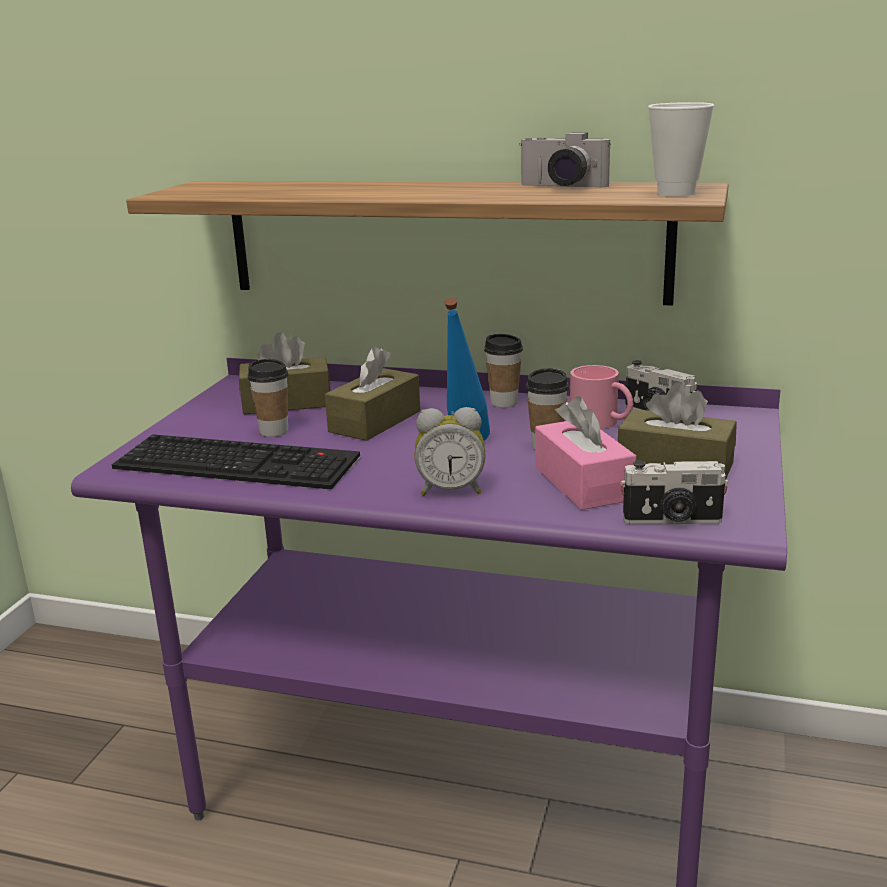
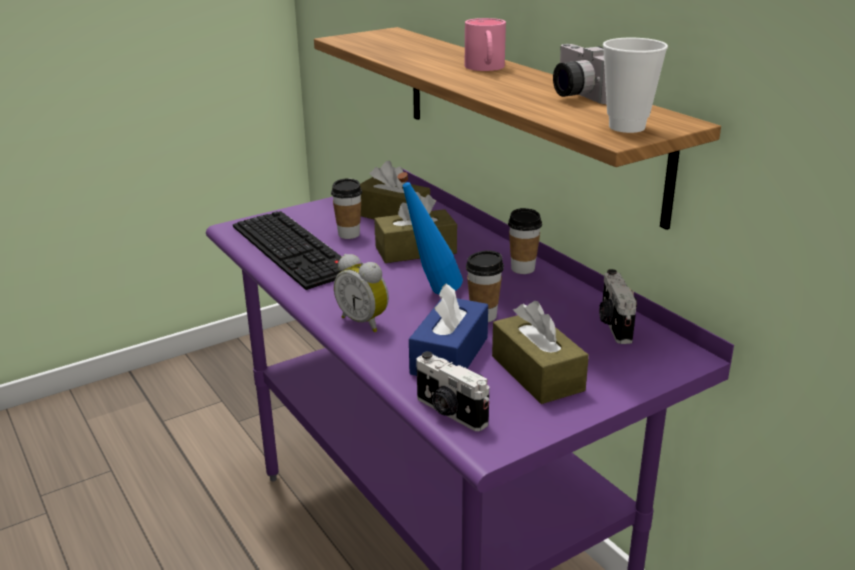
camera: 40 degrees right, 5 degrees up
pink tissue box [535,396,636,510] -> blue tissue box [409,283,488,376]
pink mug [570,365,633,429] -> pink mug moved to [465,18,506,71]

